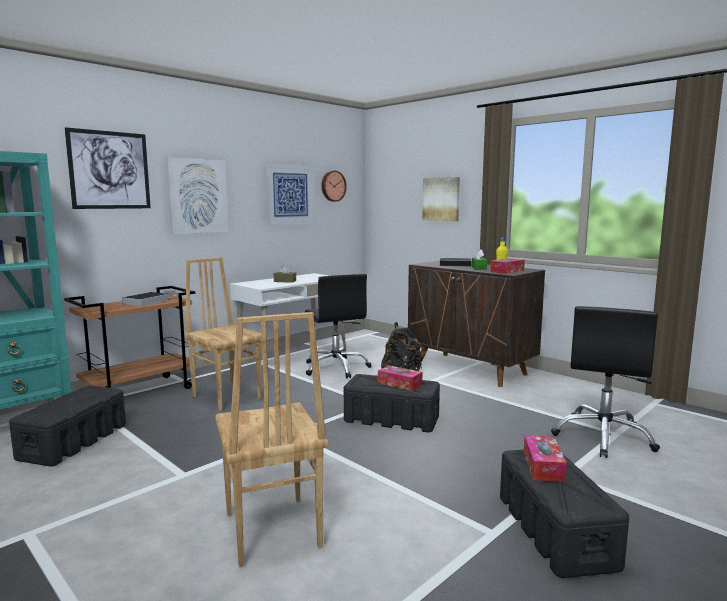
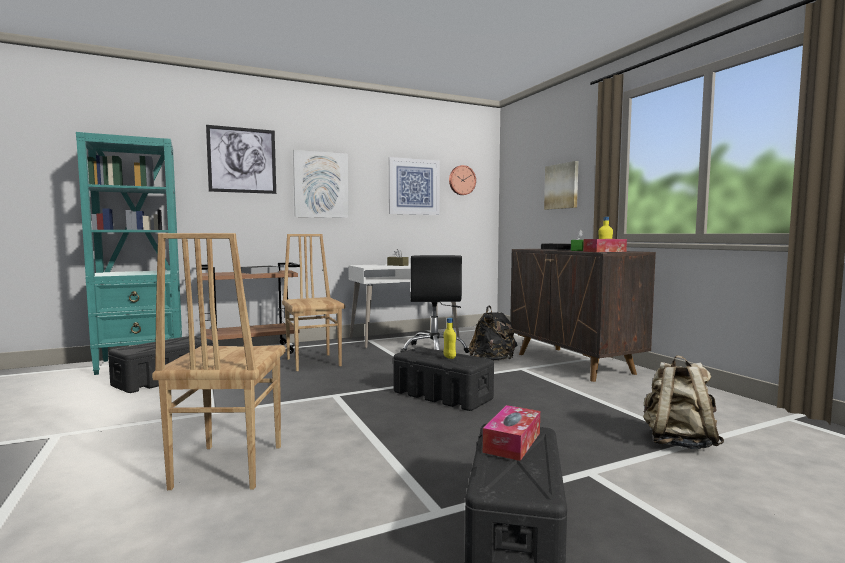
camera: 20 degrees right, 5 degrees down
tissue box [378,365,422,391] -> yellow bottle [443,318,456,359]
black office chair [551,306,660,458] -> beige backpack [643,355,724,449]

